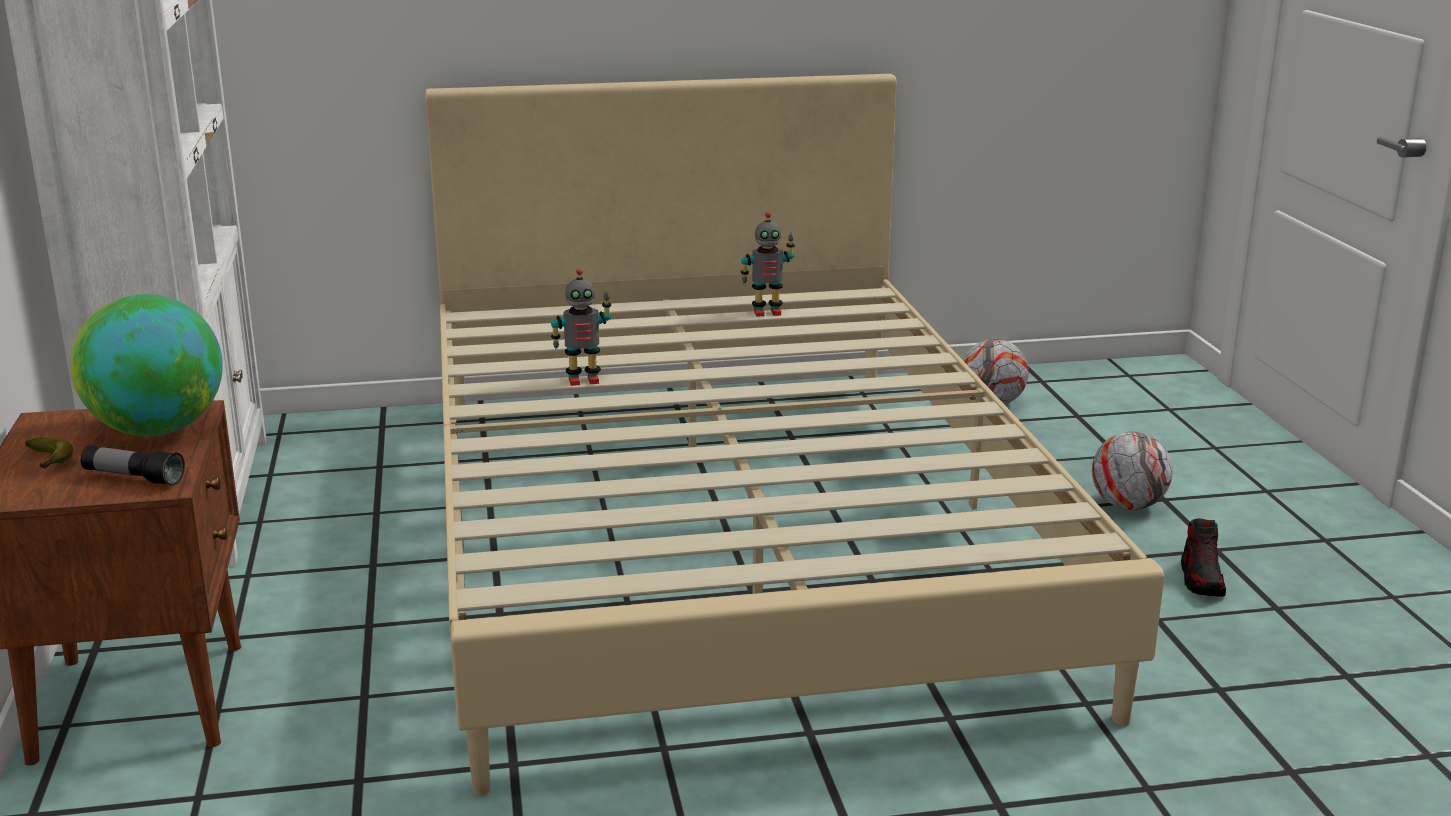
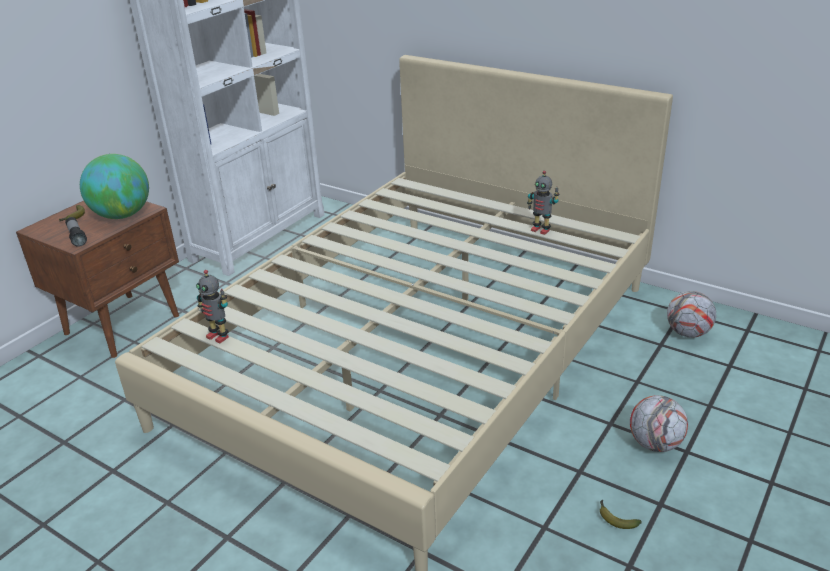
camera: 45 degrees right, 10 degrees up
toy robot [551,269,611,386] -> toy robot moved to [196,270,229,343]
shoe [1181,518,1226,597] -> banana [600,500,642,529]

